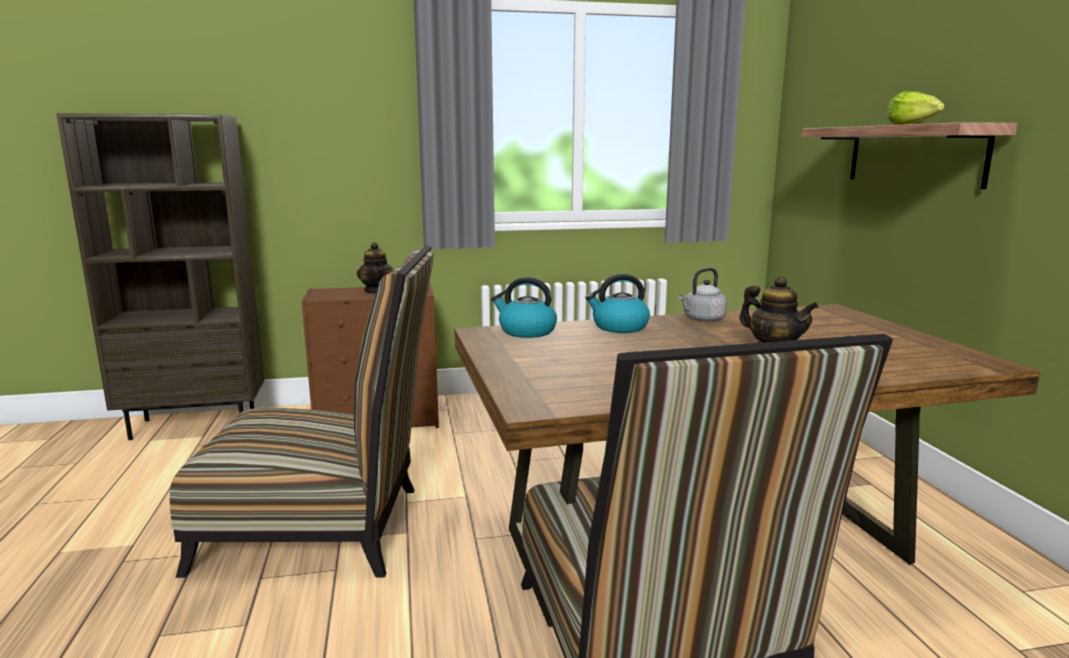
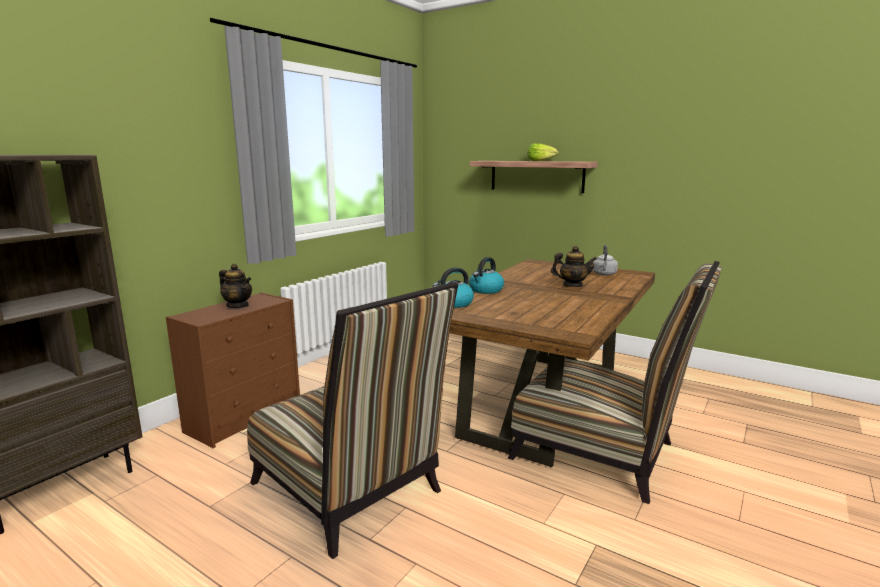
camera: 45 degrees left, 0 degrees up
chair [170,245,434,578] -> chair turned 90 degrees clockwise [247,282,458,559]
grey kettle [678,268,727,322] -> grey kettle moved to [593,245,618,276]

